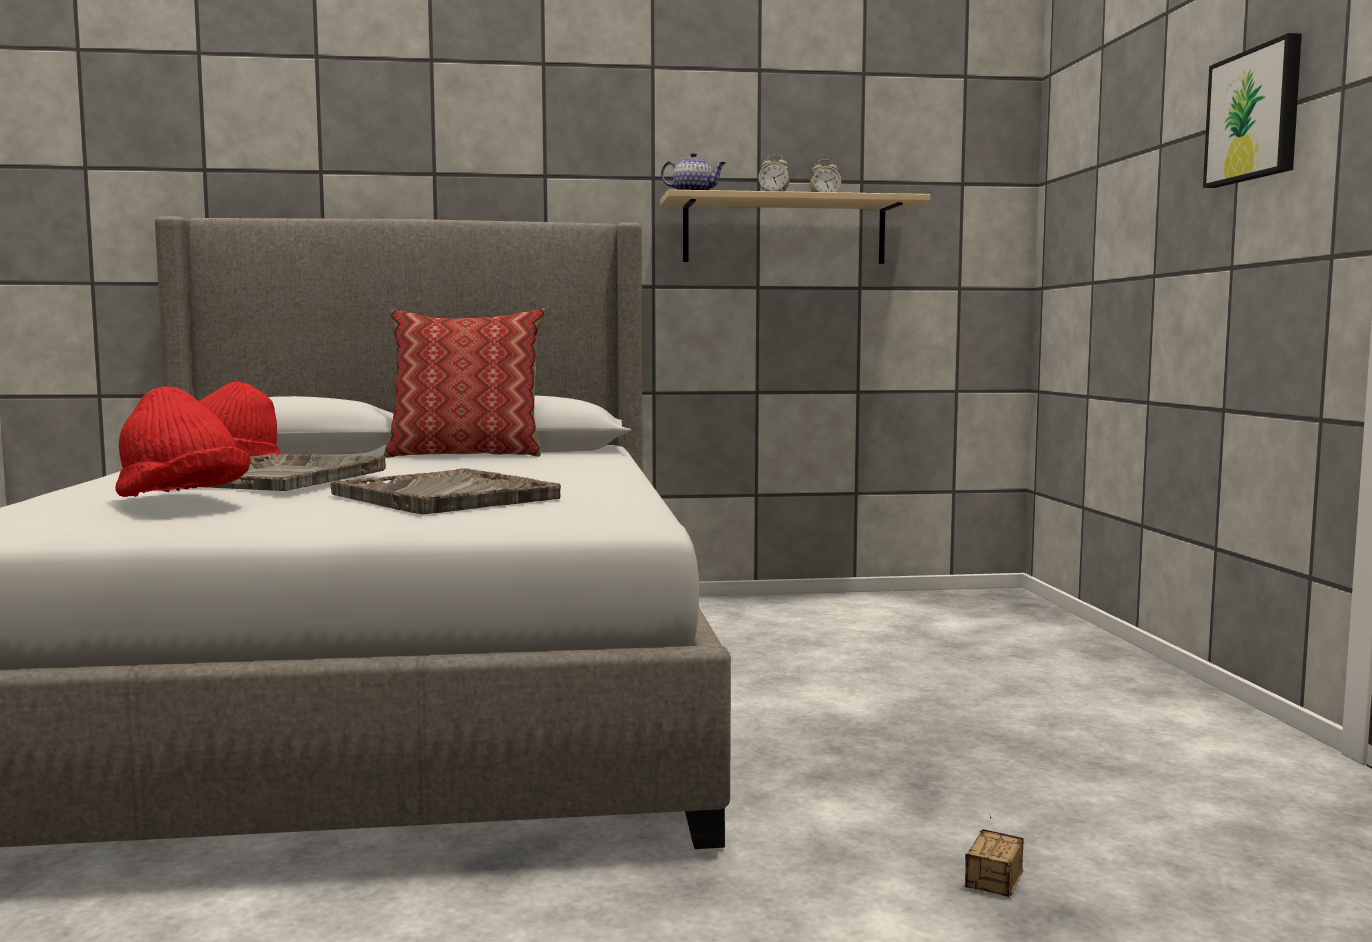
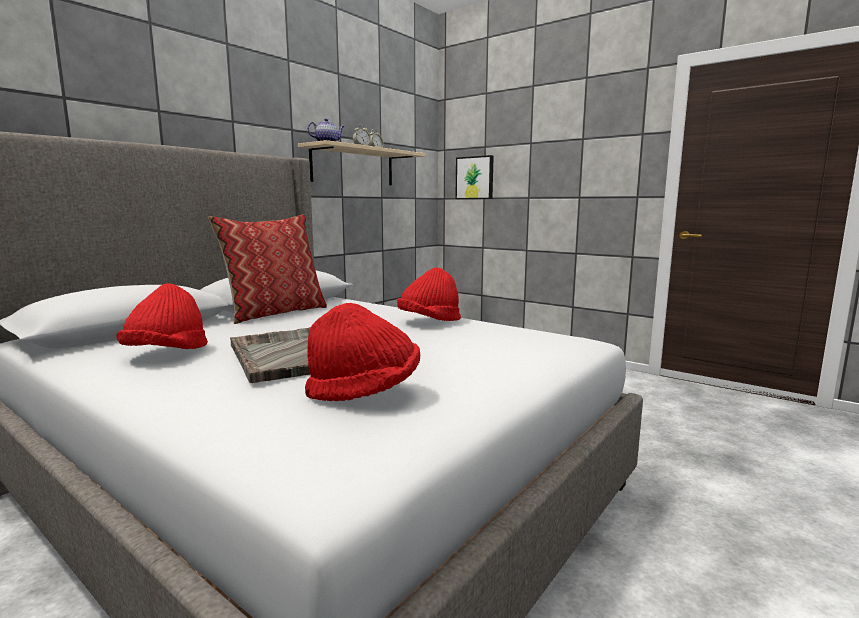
camera: 45 degrees left, 5 degrees up
grey tray [330,468,561,515] -> none
storage box [965,816,1024,897] -> none
picture [1203,33,1302,188] -> picture moved to [455,155,494,199]
none -> red hat [397,267,461,321]

